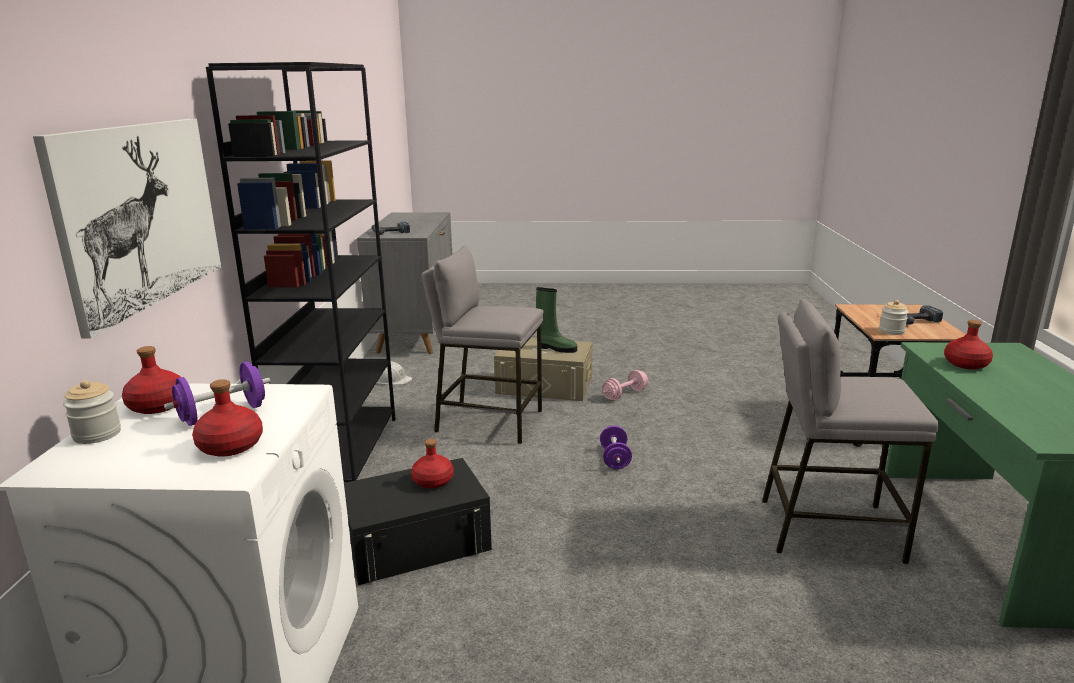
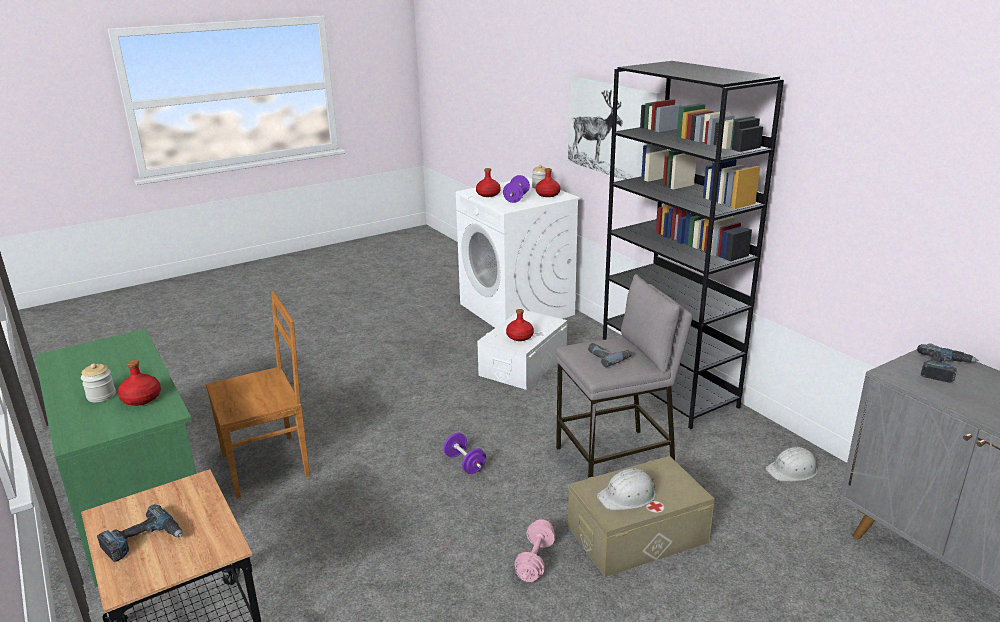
camera: 145 degrees right, 5 degrees up
black storage box [344,458,492,585] -> white storage box [477,310,567,390]
green boot [536,287,577,353] -> white hard hat [597,468,655,510]
grey stool [762,299,939,564] -> brown chair [206,291,310,498]
jar [879,300,909,335] -> jar moved to [81,363,116,402]
none -> power drill [588,343,632,367]

